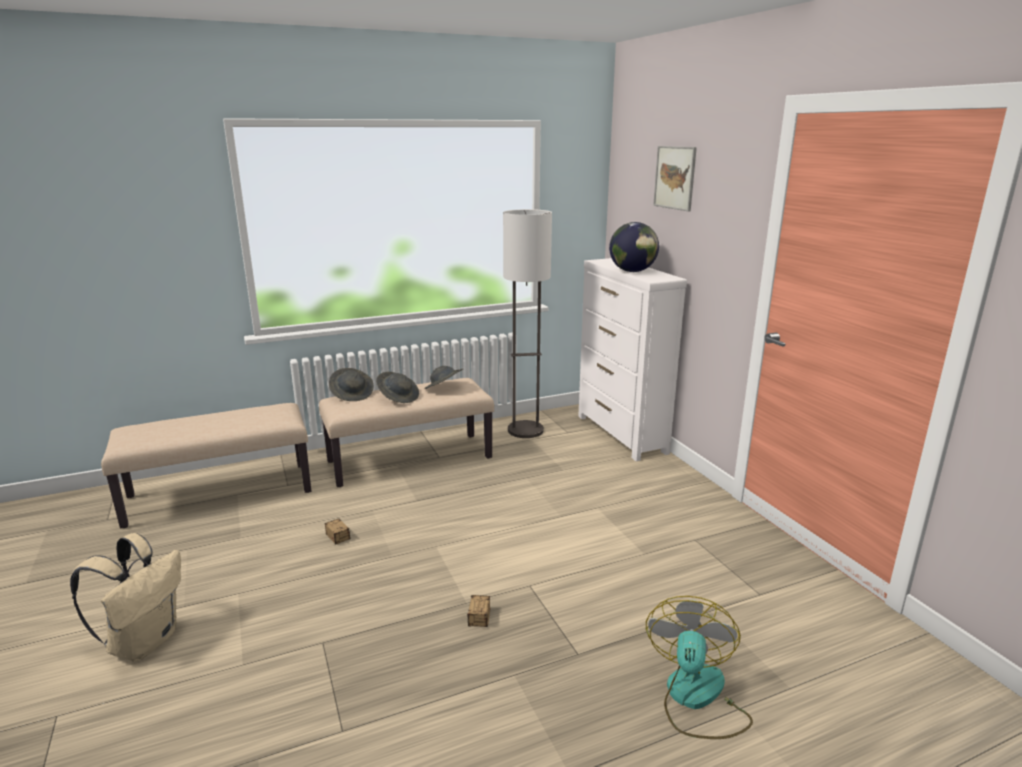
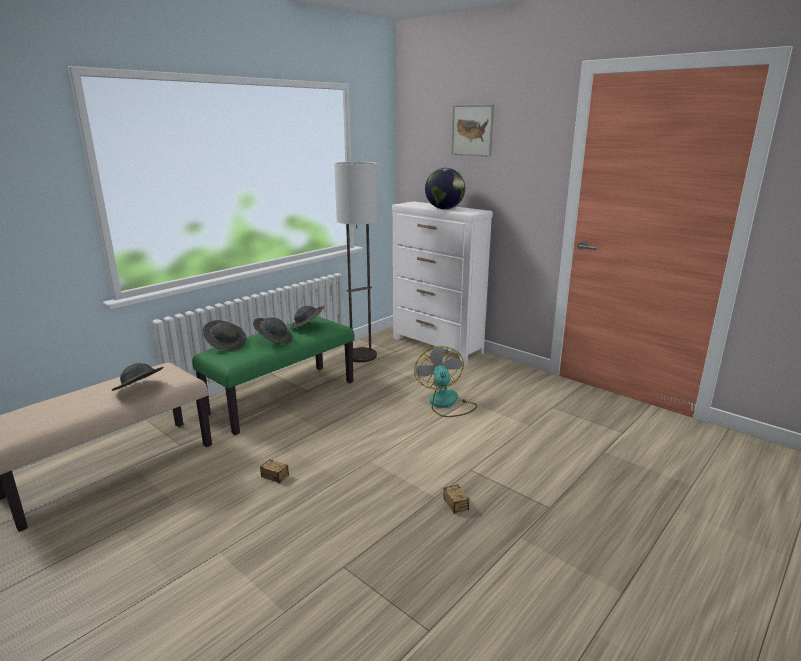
camera: 25 degrees left, 0 degrees up
beige backpack [70,533,181,661] -> none
beige bench [319,378,494,487] -> green bench [192,316,355,435]
fan [646,596,753,739] -> fan moved to [414,346,477,417]
none -> grey hat [112,363,164,391]

